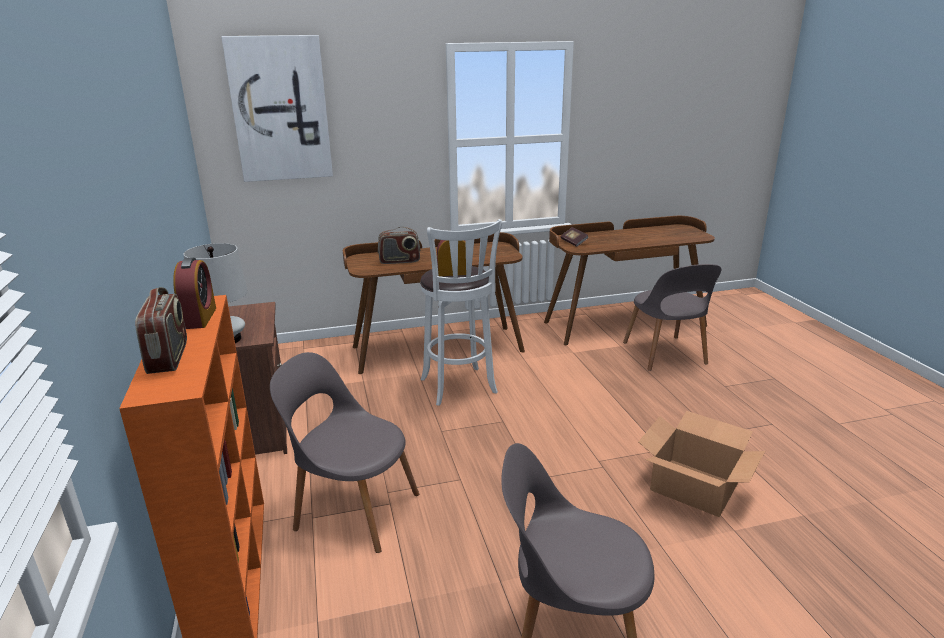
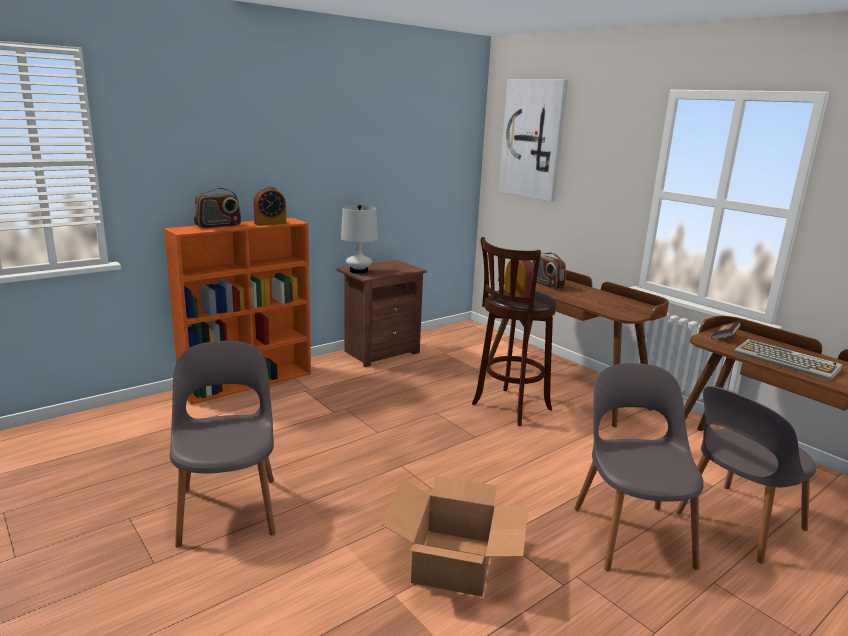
camera: 65 degrees right, 5 degrees down
grey chair [270,352,419,553] -> grey chair moved to [574,363,703,571]
white stool [420,219,502,406] -> brown stool [472,237,557,426]
none -> keyboard [734,339,842,381]

